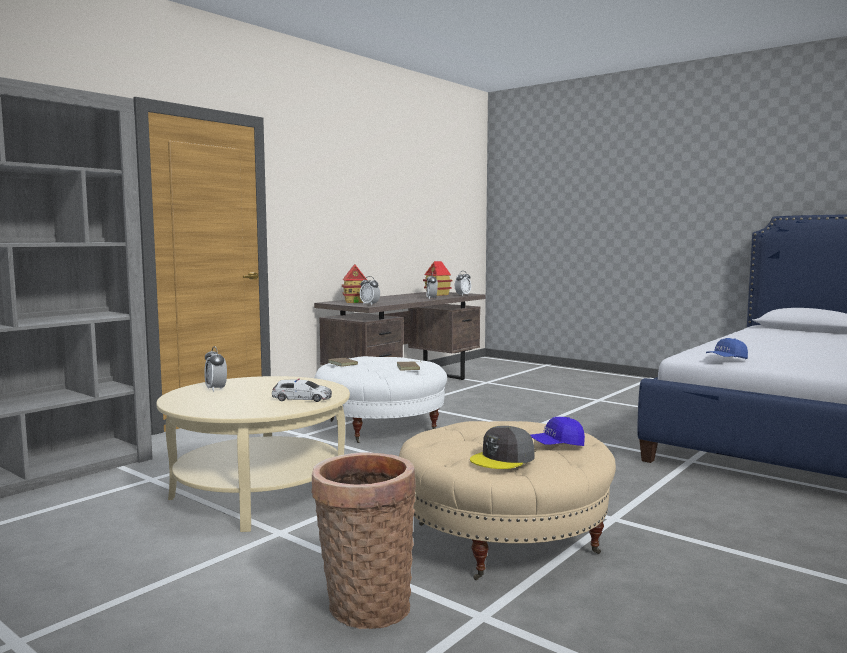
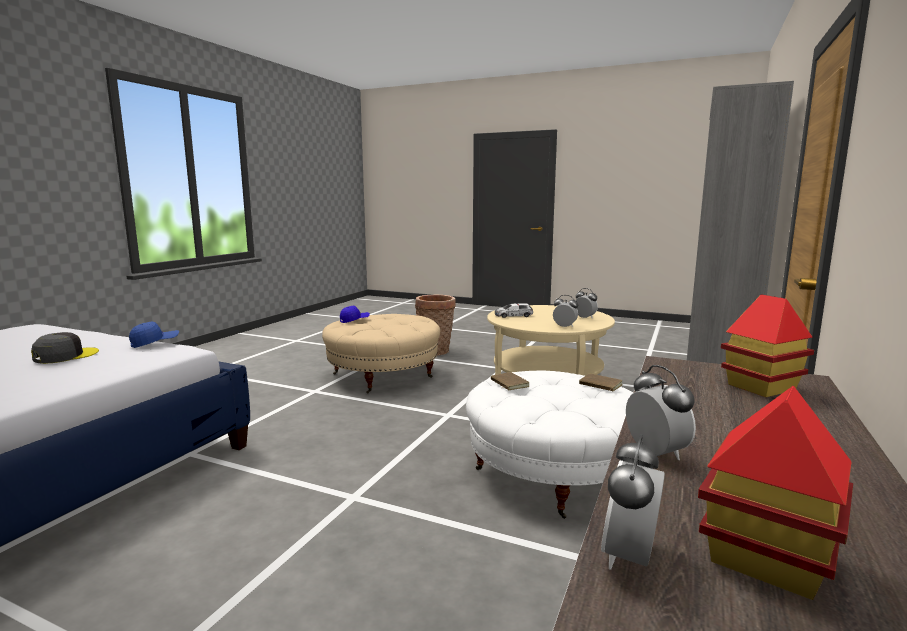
camera: 165 degrees right, 5 degrees up
alarm clock [360,276,380,306] -> alarm clock moved to [553,295,578,328]
grey cap [470,426,535,469] -> grey cap moved to [31,332,99,364]

